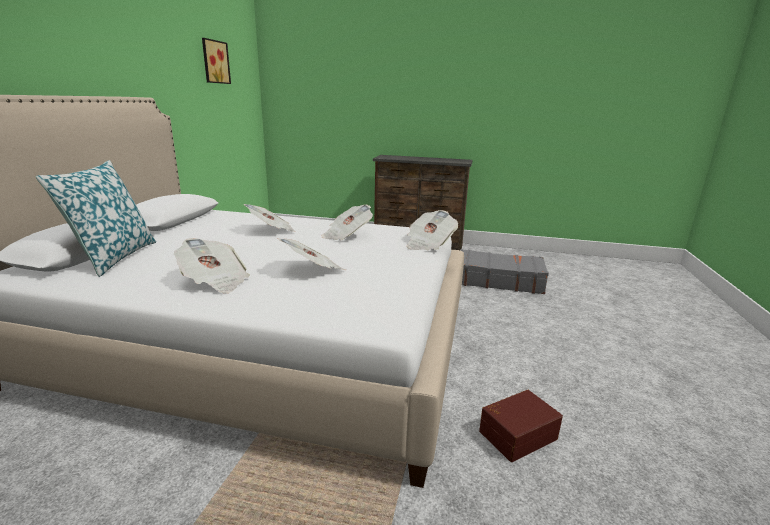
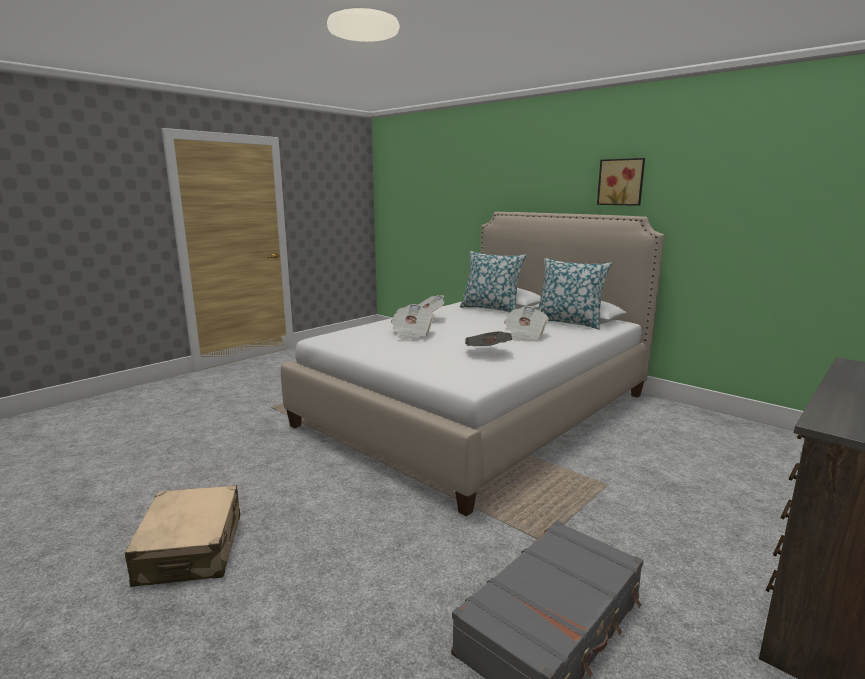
camera: 120 degrees right, 5 degrees down
picture [202,38,231,84] -> picture moved to [597,158,645,206]
newspaper [407,210,458,250] -> none
brown storage box [479,390,563,462] -> none
none -> beige suitcase [125,485,240,587]
none -> pillow [538,258,612,330]

